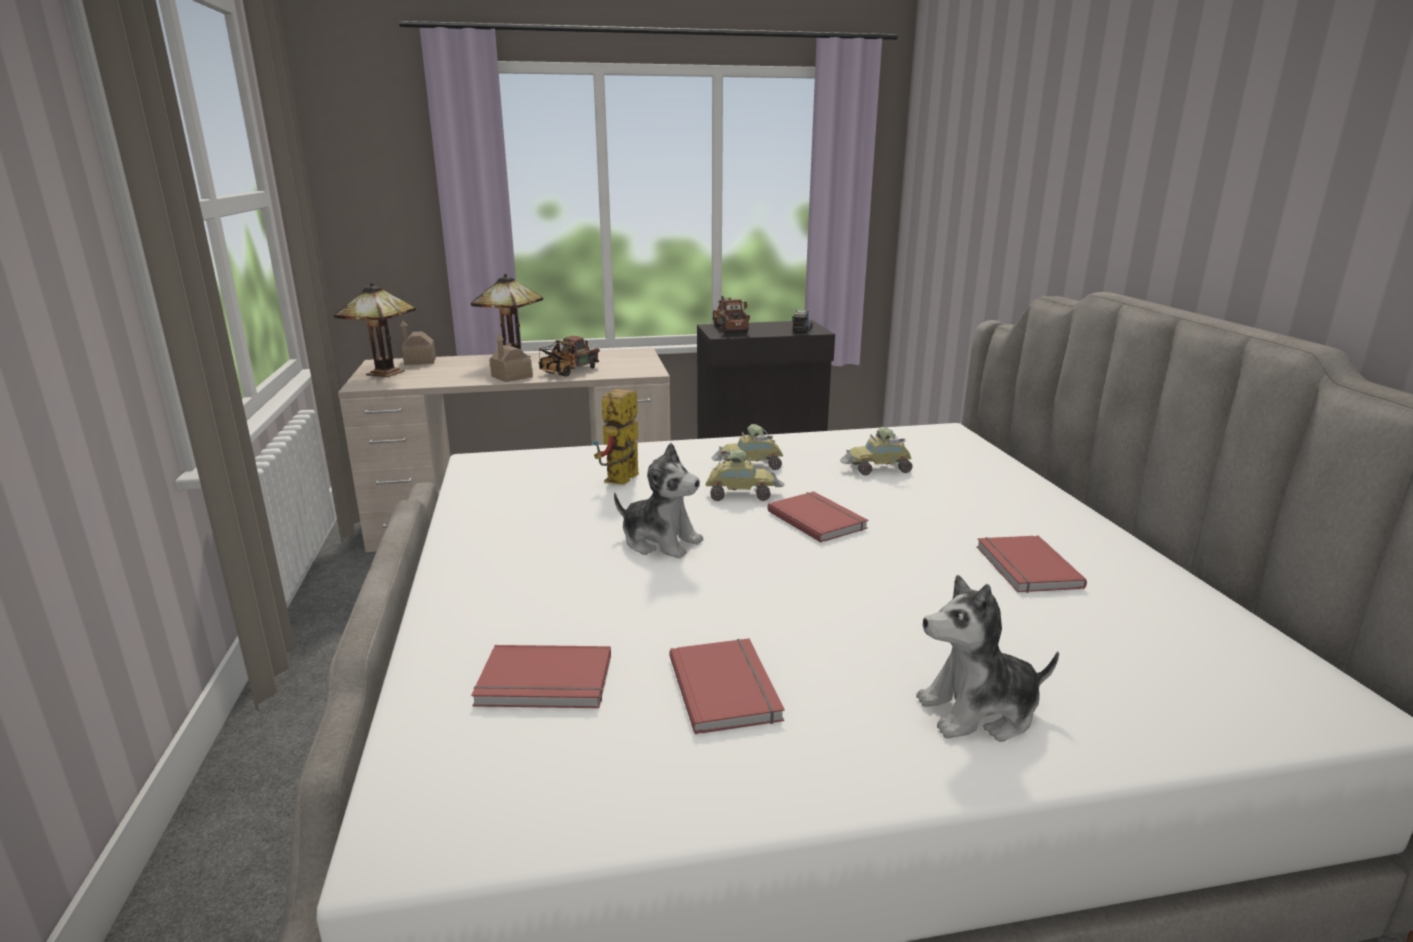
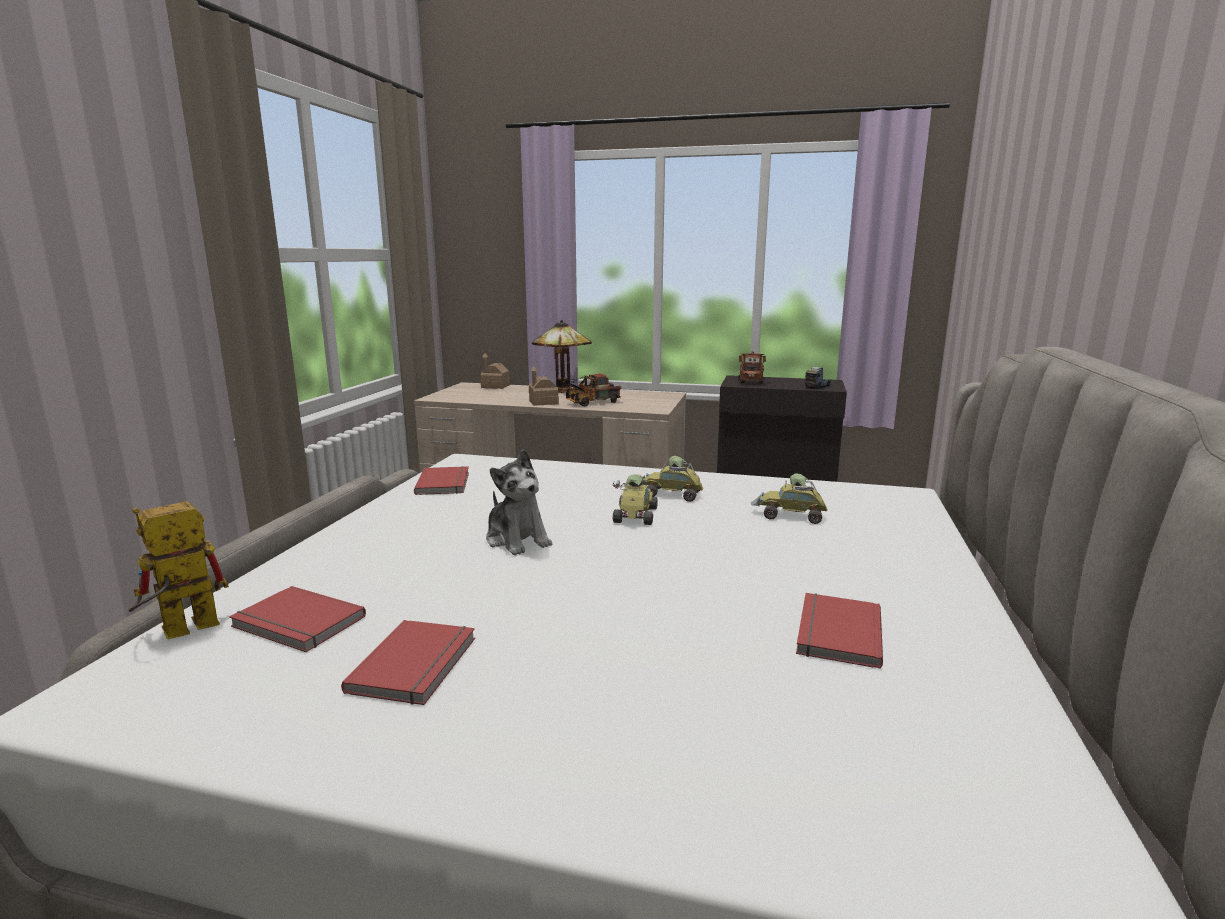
camera: 25 degrees right, 5 degrees down
table lamp [334,283,416,377] -> none
toy robot [594,389,639,485] -> toy robot moved to [128,501,229,639]
toy car [705,450,785,501] -> toy car turned 105 degrees counterclockwise [613,474,658,525]
red book [767,492,868,543] -> red book moved to [414,466,469,495]
plush toy [916,575,1059,742] -> none

